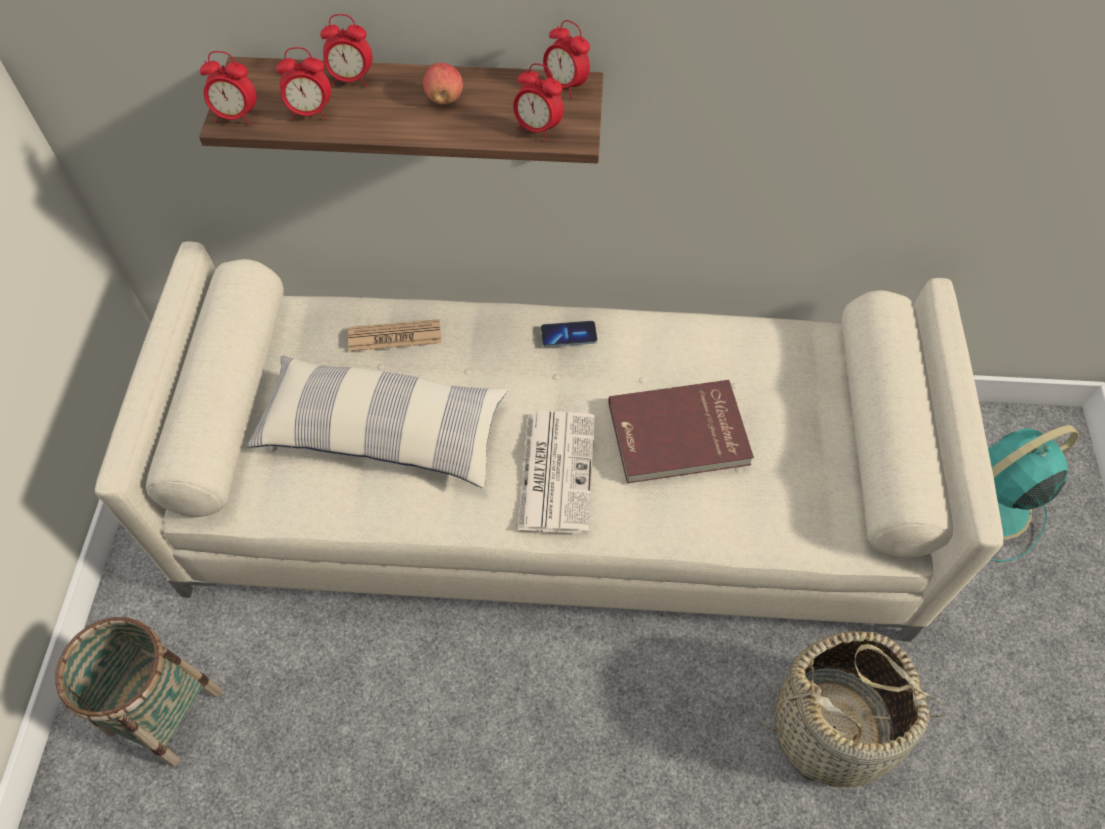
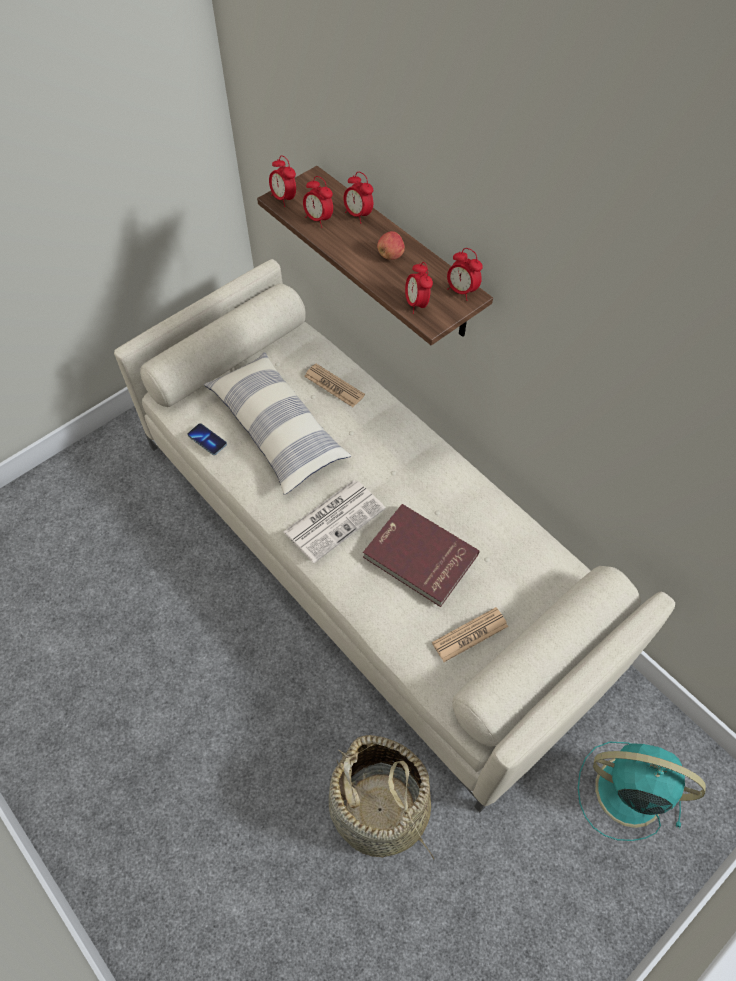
camera: 45 degrees right, 0 degrees up
basket [55,617,222,767] -> none
phone [541,321,597,347] -> phone moved to [187,423,227,455]
alarm clock [543,20,590,98] -> alarm clock turned 45 degrees counterclockwise [447,248,483,301]
none -> newspaper [432,607,508,662]

